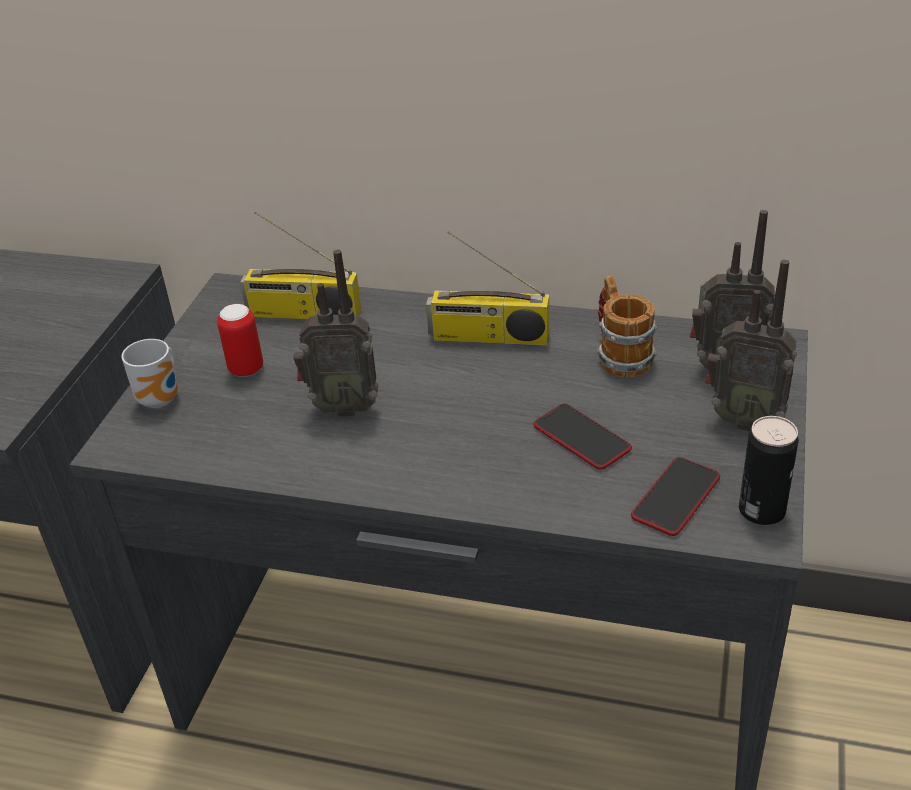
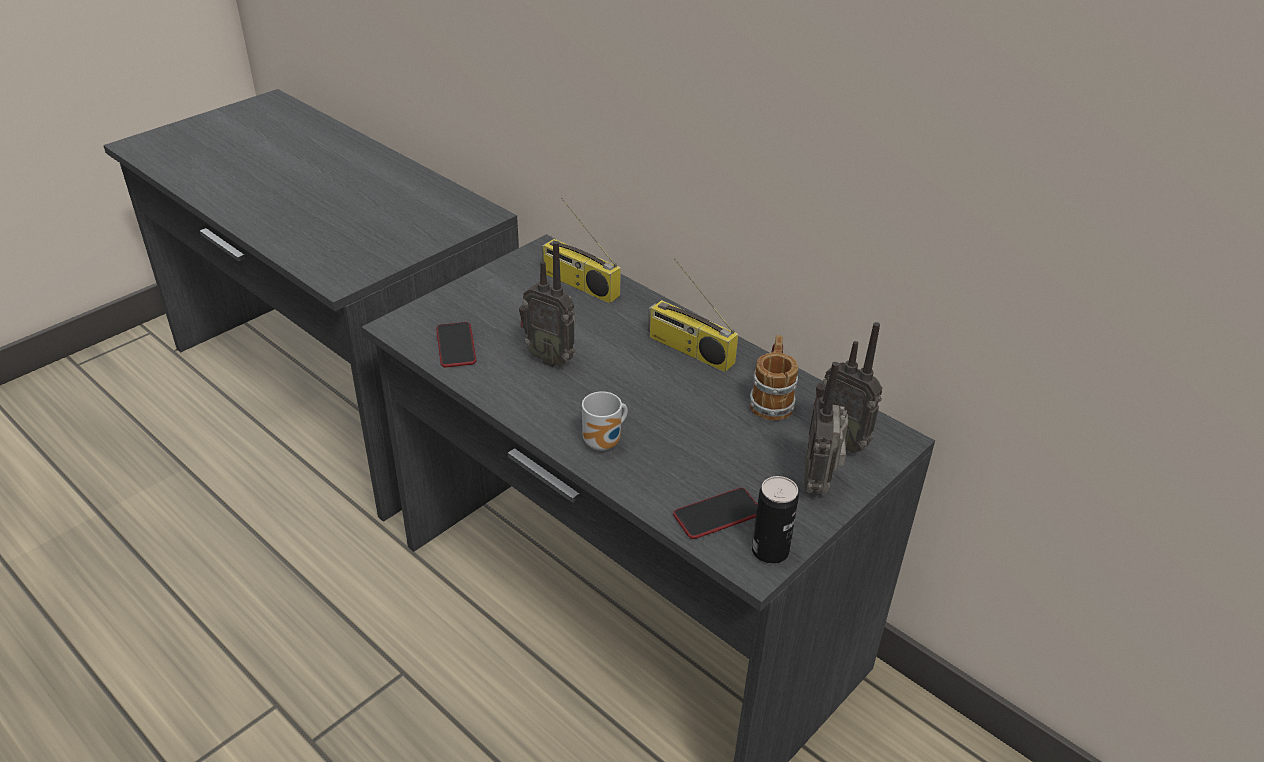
camera: 25 degrees right, 0 degrees up
mug [122,339,178,408] -> mug moved to [582,391,628,451]
can [217,304,263,377] -> none
phone [533,403,632,470] -> phone moved to [436,322,476,367]
radio [705,260,797,431] -> radio turned 45 degrees clockwise [804,362,848,494]

